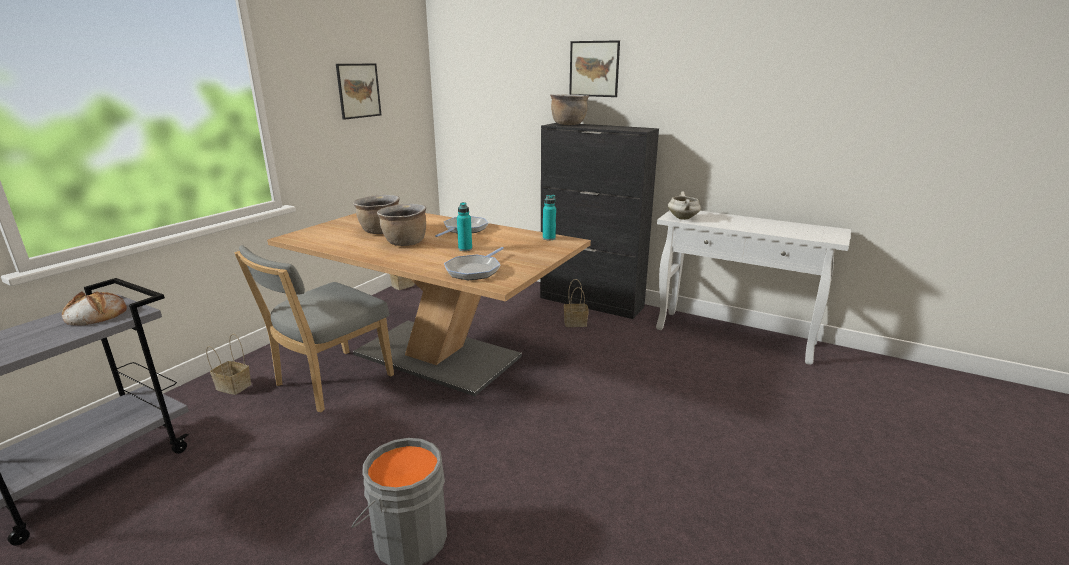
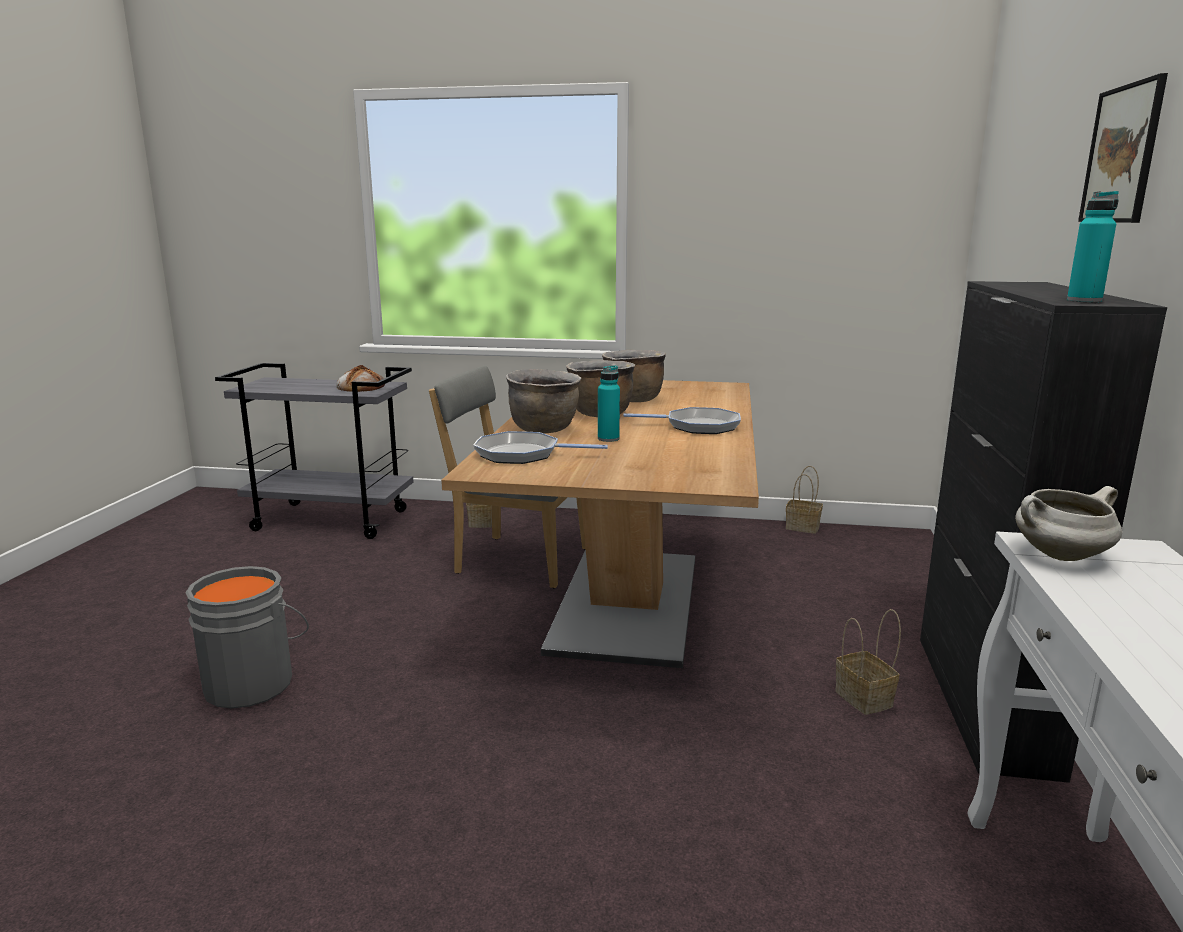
camera: 70 degrees right, 5 degrees down
picture [336,64,381,120] -> none
turquoise bottle [543,195,556,240] -> turquoise bottle moved to [1067,191,1119,302]
brown cooking pot [550,94,589,125] -> brown cooking pot moved to [506,369,581,433]

